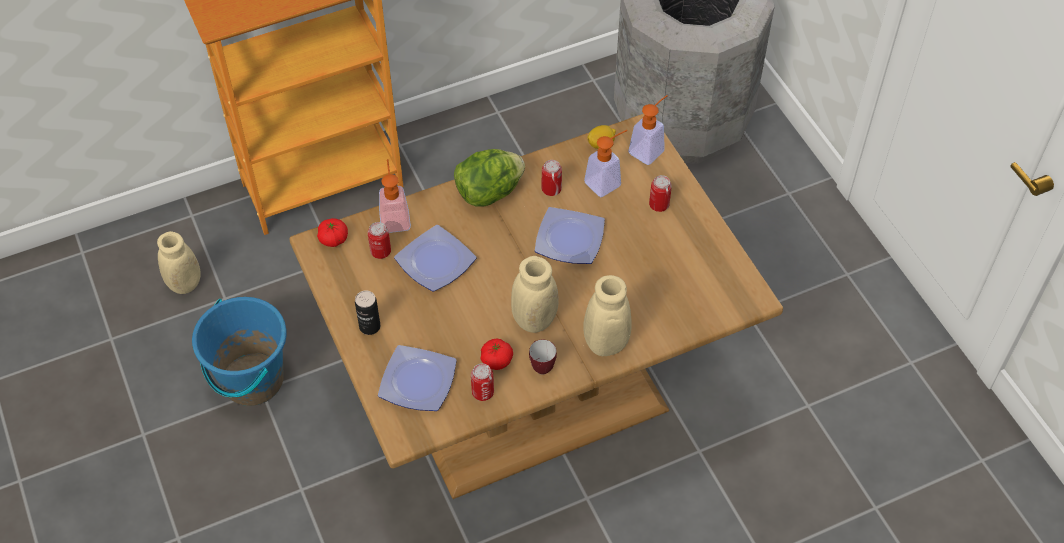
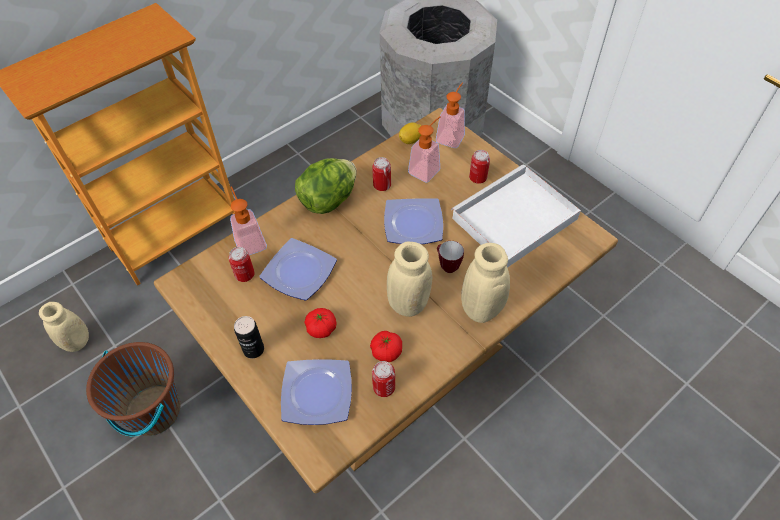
camera: 15 degrees left, 0 degrees up
blue bucket [192,297,287,406] -> brown bucket [86,342,181,436]
tomato [317,218,348,247] -> tomato moved to [305,308,337,338]
mug [529,339,557,374] -> mug moved to [437,241,464,273]
none -> white tray [451,164,581,268]

